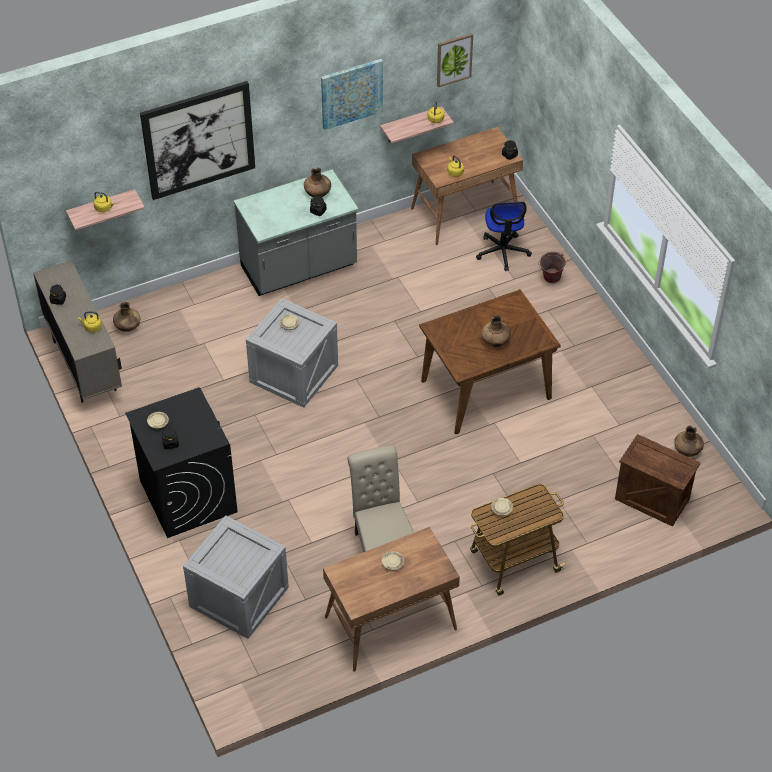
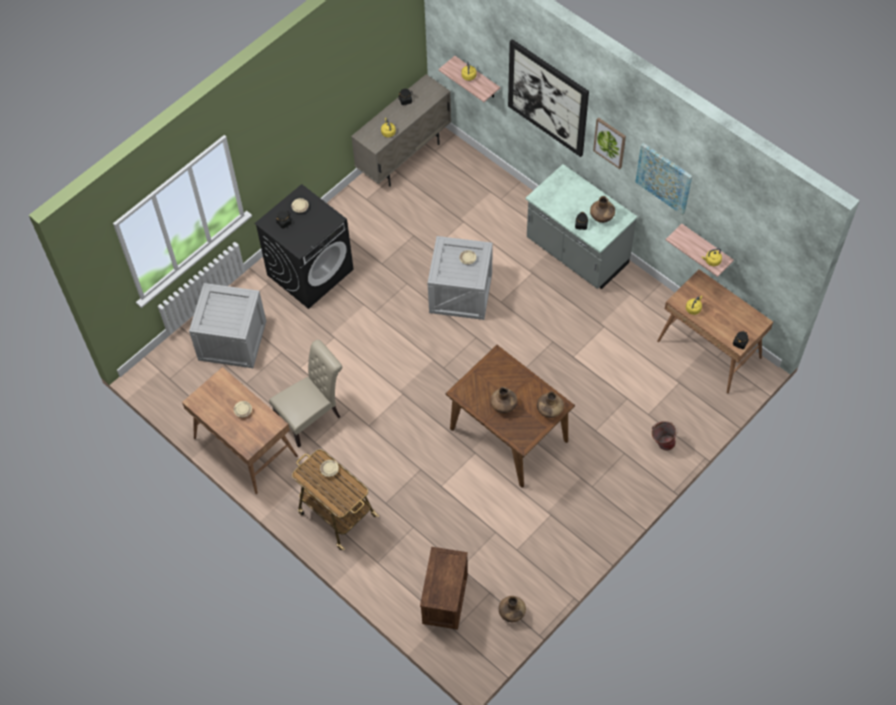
camera: 70 degrees right, 10 degrees up
brown vase [113,302,140,332] -> brown vase moved to [537,392,564,418]
picture [437,33,473,87] -> picture moved to [593,117,626,169]
office chair [476,202,532,271] -> none

